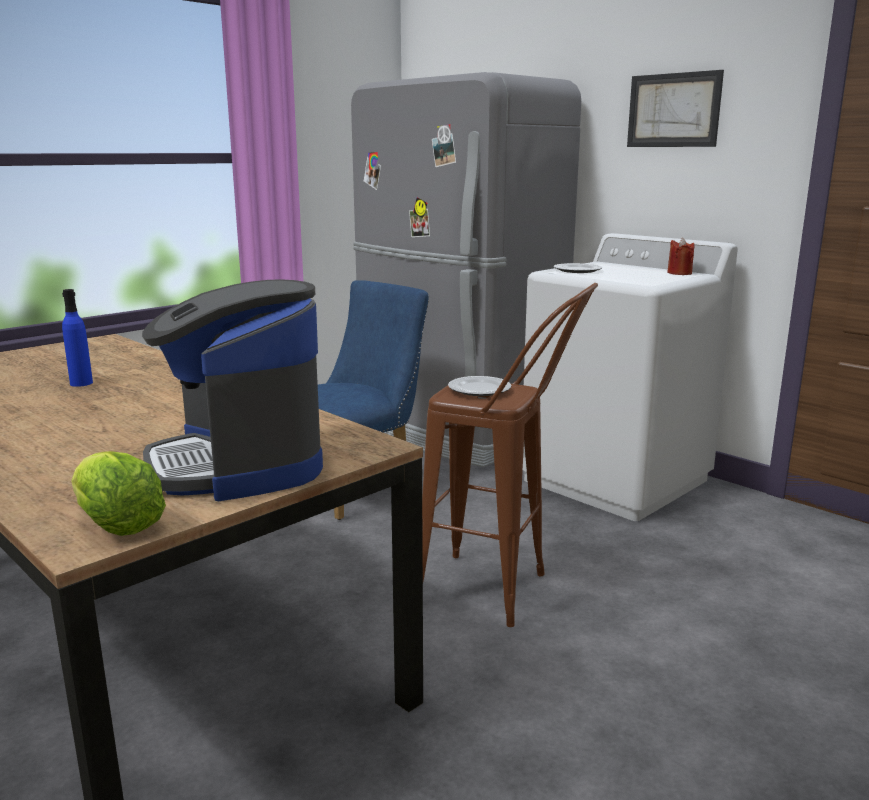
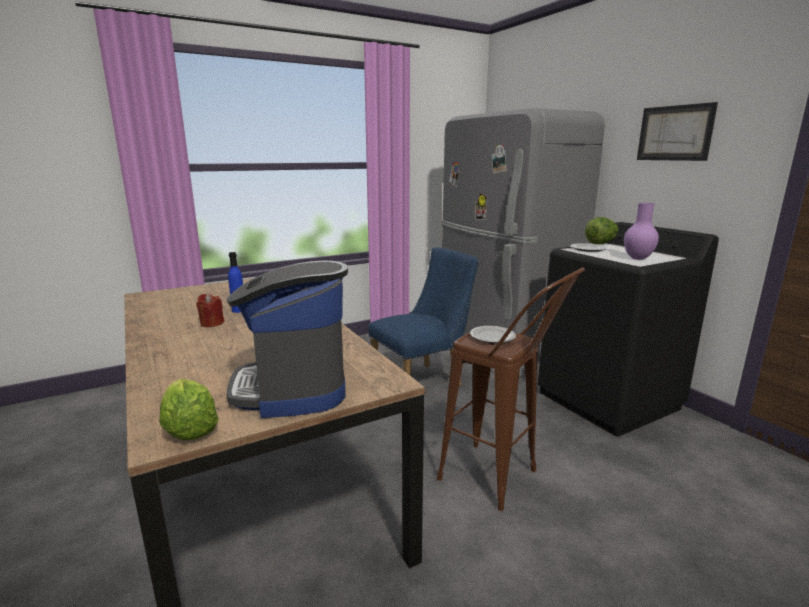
camera: 15 degrees right, 0 degrees up
white washing machine [523,233,738,521] -> black washing machine [538,222,719,437]
red candle [667,238,694,275] -> red candle moved to [196,293,224,327]
none -> lettuce [585,217,619,244]
none -> purple vase [624,203,659,260]

